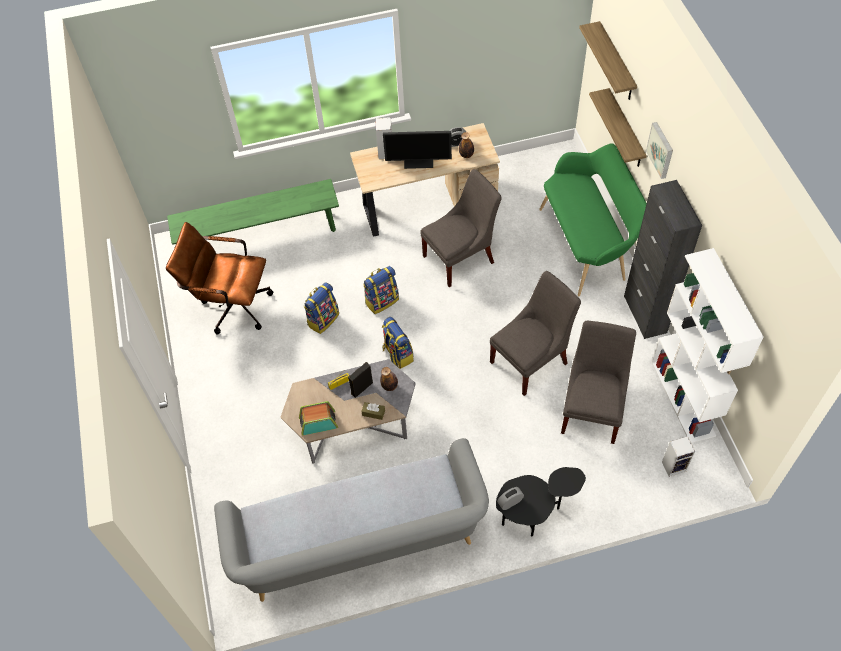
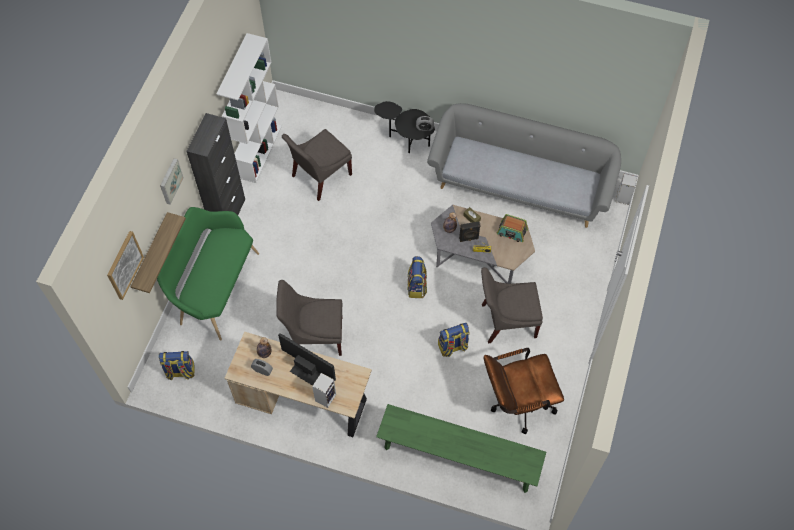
camera: 150 degrees left, 5 degrees up
brown office chair [166,222,273,334] -> brown office chair turned 120 degrees clockwise [484,348,564,434]
backpack [363,266,399,314] -> backpack moved to [159,351,195,380]
grey chair [490,271,581,396] -> grey chair moved to [481,267,543,343]
shelf [579,21,637,100] -> picture [107,231,144,300]
speaker [662,436,695,477] -> speaker moved to [615,174,638,205]

